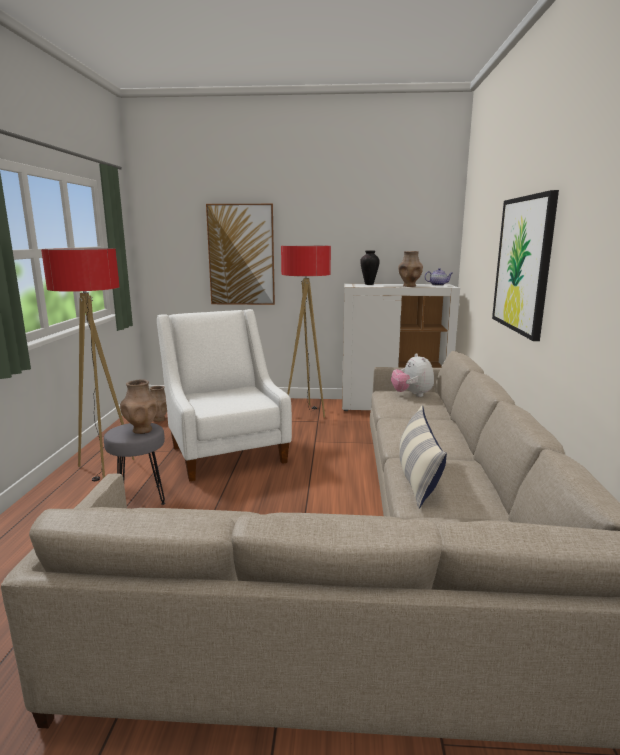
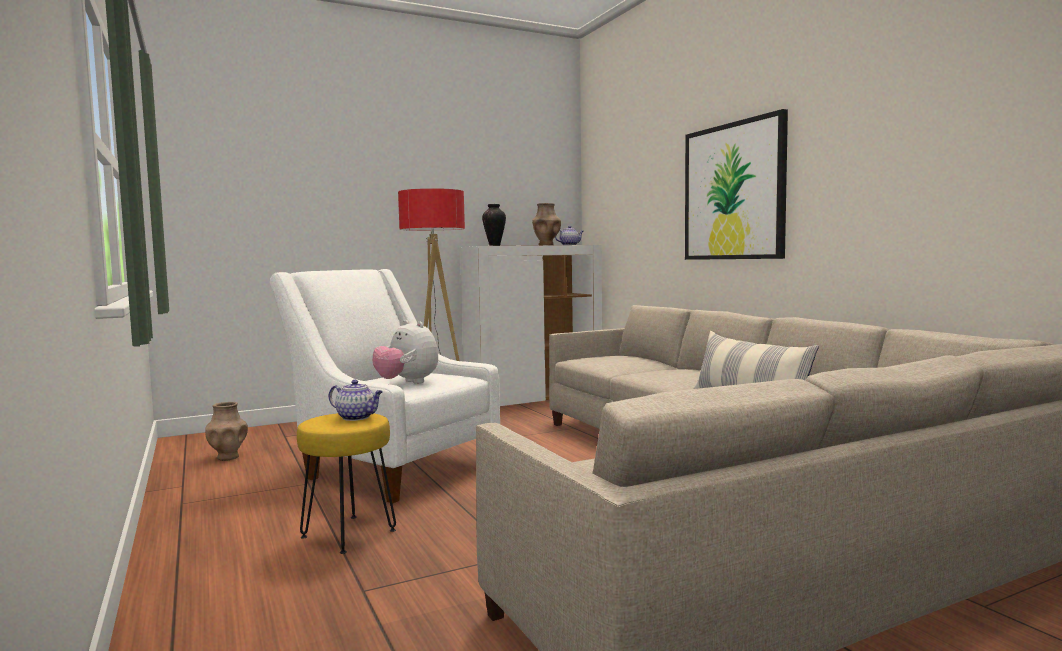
camera: 30 degrees left, 10 degrees down
floor lamp [41,248,135,481] -> none
grey stool [104,423,165,505] -> yellow stool [297,413,396,554]
brown vase [120,379,158,434] -> teapot [329,380,383,421]
picture [206,204,275,305] -> none
plush toy [391,353,434,397] -> plush toy moved to [372,320,438,384]

